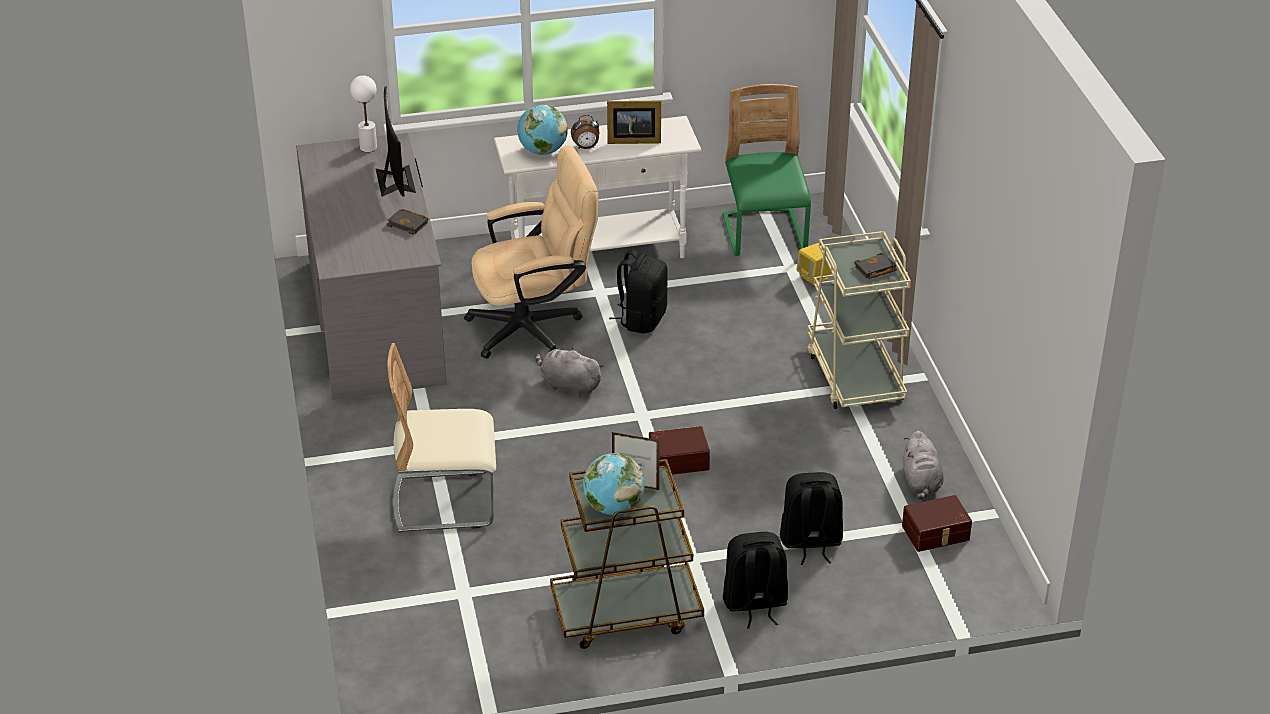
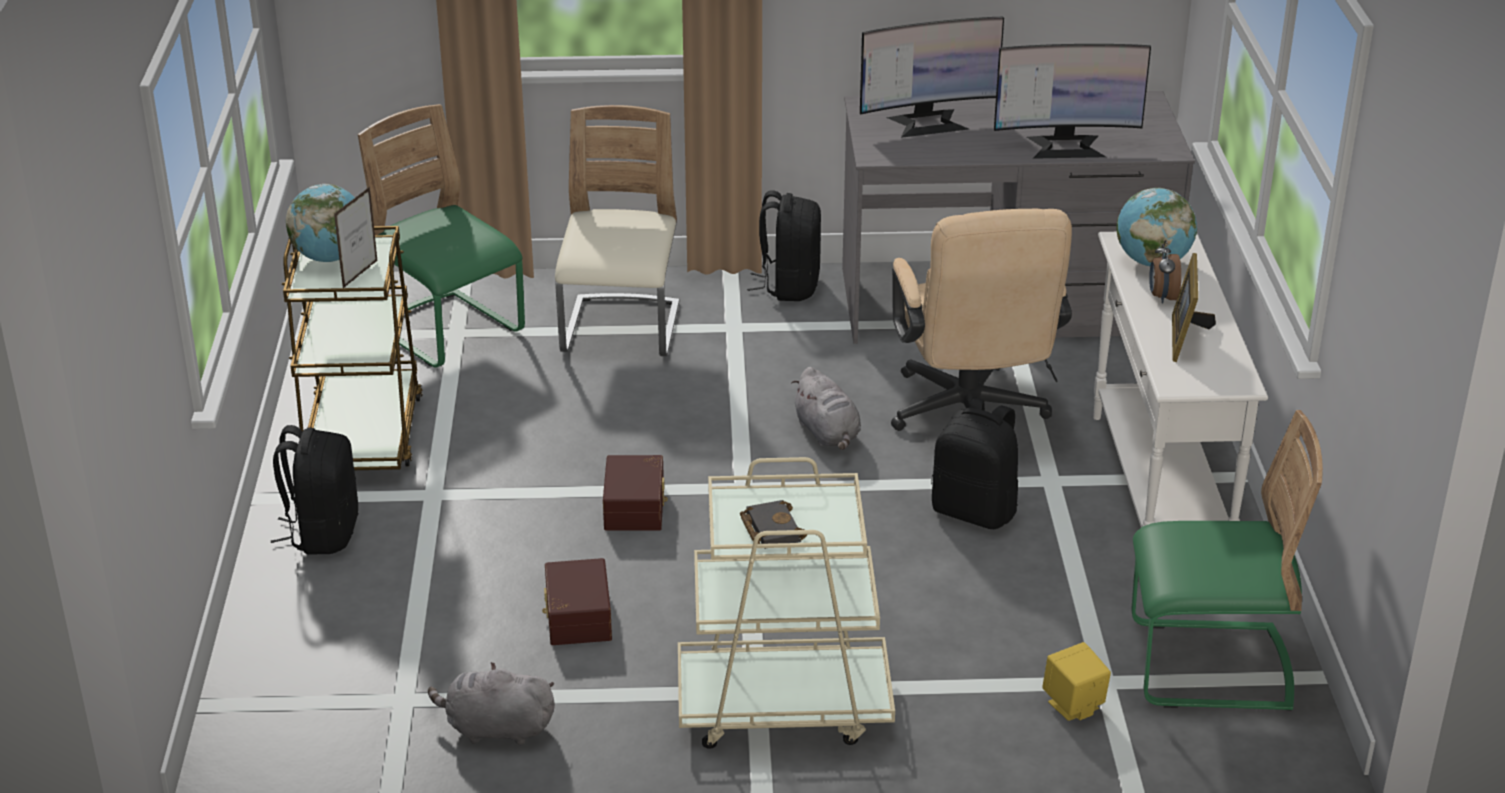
camera: 100 degrees right, 5 degrees down
white table lamp [350,76,377,152] -> none
black book [386,209,429,235] -> none
grey plush toy [535,346,604,397] -> grey plush toy turned 120 degrees clockwise [791,367,861,450]
black backpack [780,472,843,565] -> black backpack moved to [747,190,821,301]
brown storage box [902,495,972,552] -> brown storage box moved to [542,558,612,645]
none -> green chair [358,104,525,368]
none -> monitor [860,17,1004,138]

